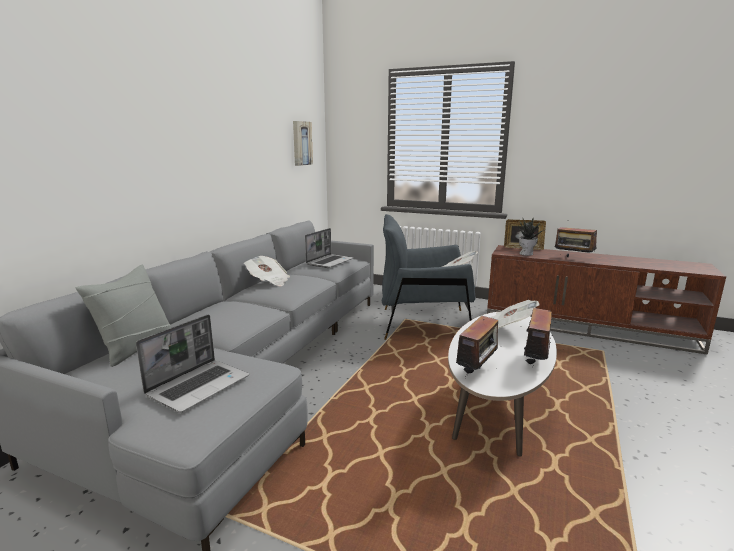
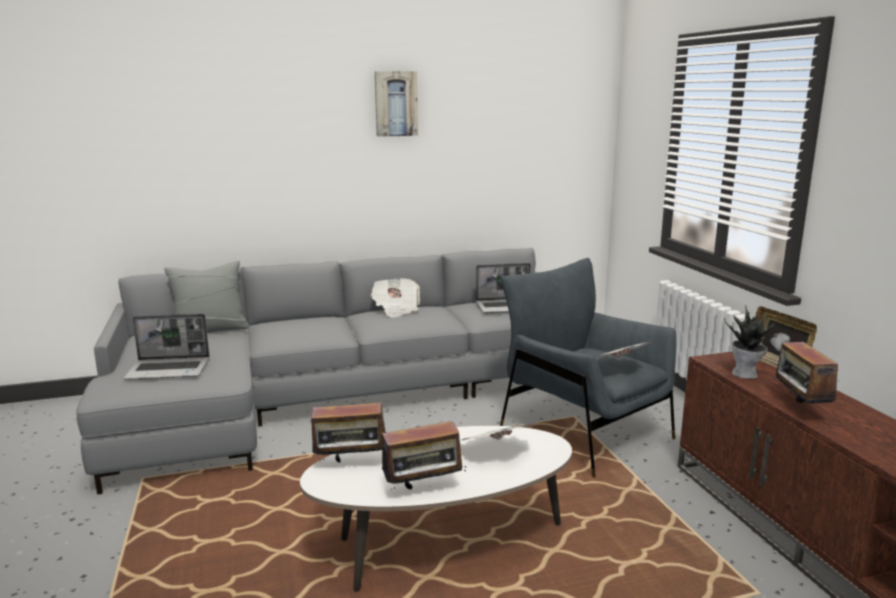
camera: 50 degrees right, 0 degrees up
picture [293,121,313,166] -> picture moved to [375,71,418,137]

